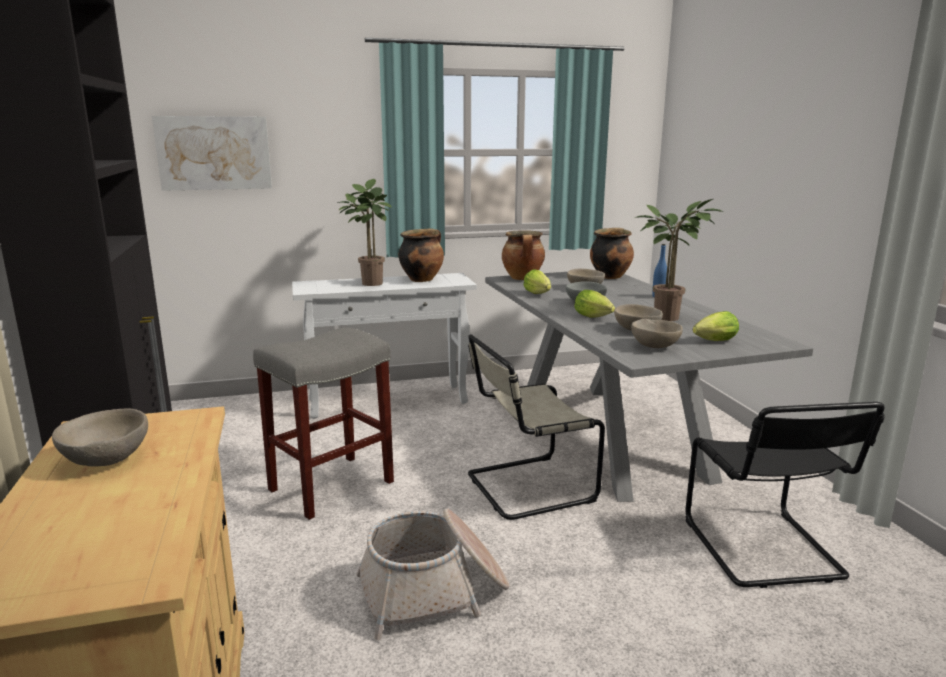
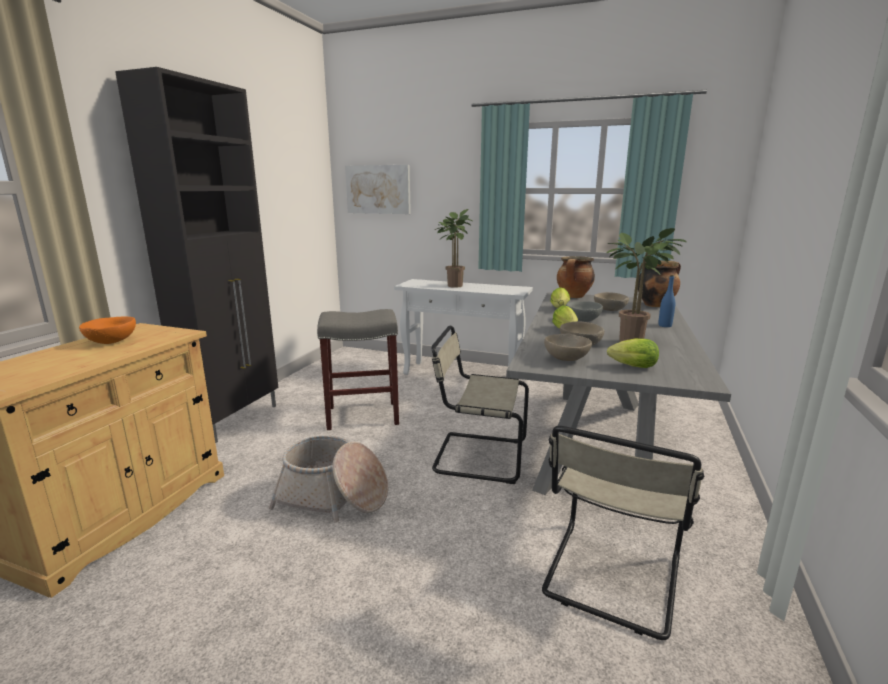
camera: 35 degrees right, 0 degrees up
beige bowl [52,409,148,466] -> orange bowl [79,317,136,344]
cooking pot [399,229,444,282] -> none
black chair [685,402,885,588] -> beige chair [542,426,704,640]

